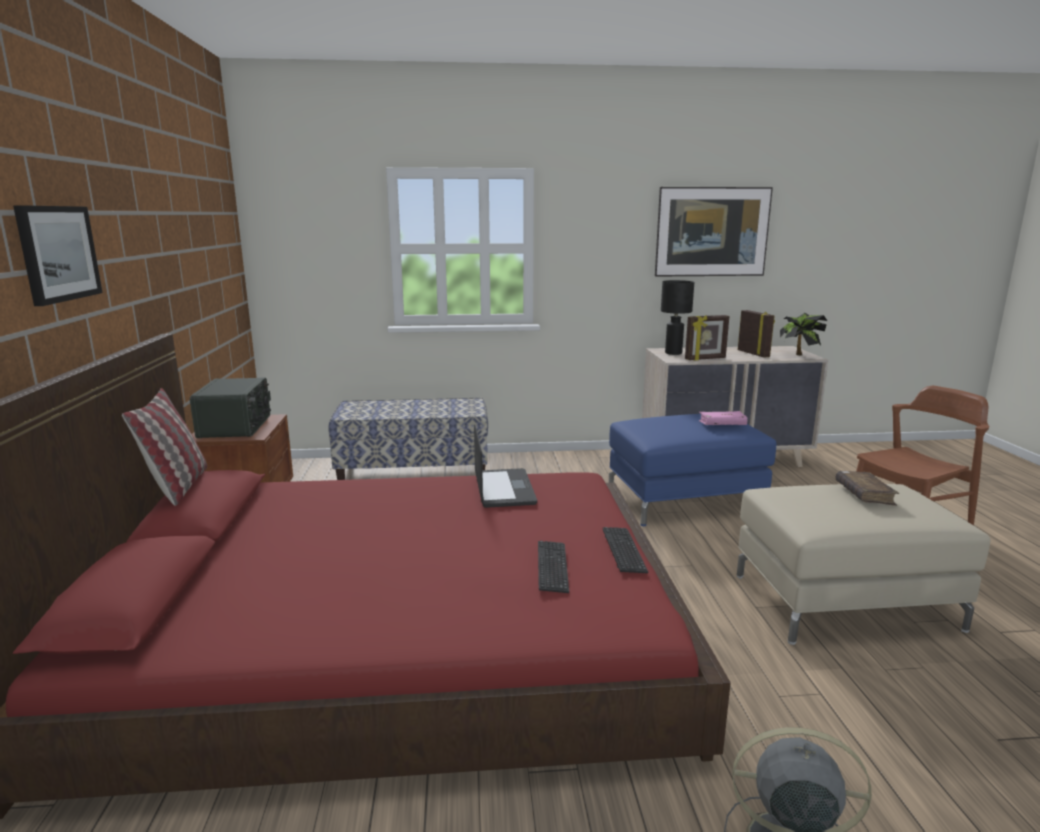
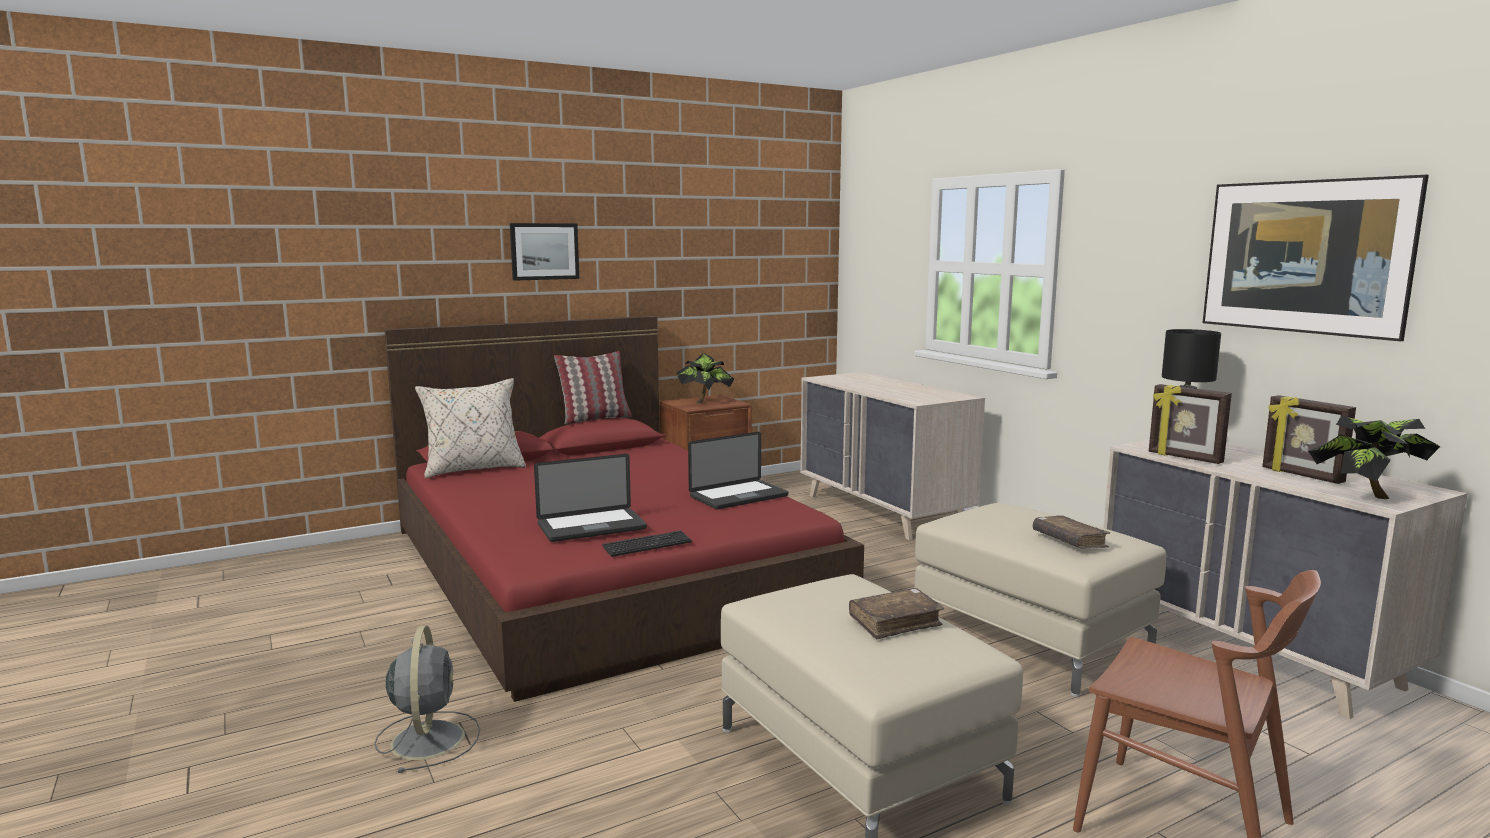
camera: 65 degrees right, 5 degrees down
radio [190,377,271,438] -> potted plant [676,353,734,404]
bench [328,398,488,480] -> beige dresser [800,372,985,540]
keyboard [538,541,569,593] -> laptop [534,454,647,542]
blue ottoman [609,414,776,526] -> beige ottoman [915,503,1166,697]
pink book [699,411,747,425] -> brown book [1033,515,1110,549]
picture frame [738,310,775,358] -> picture frame turned 105 degrees clockwise [1262,395,1356,484]
none -> beige pillow [415,378,526,478]

